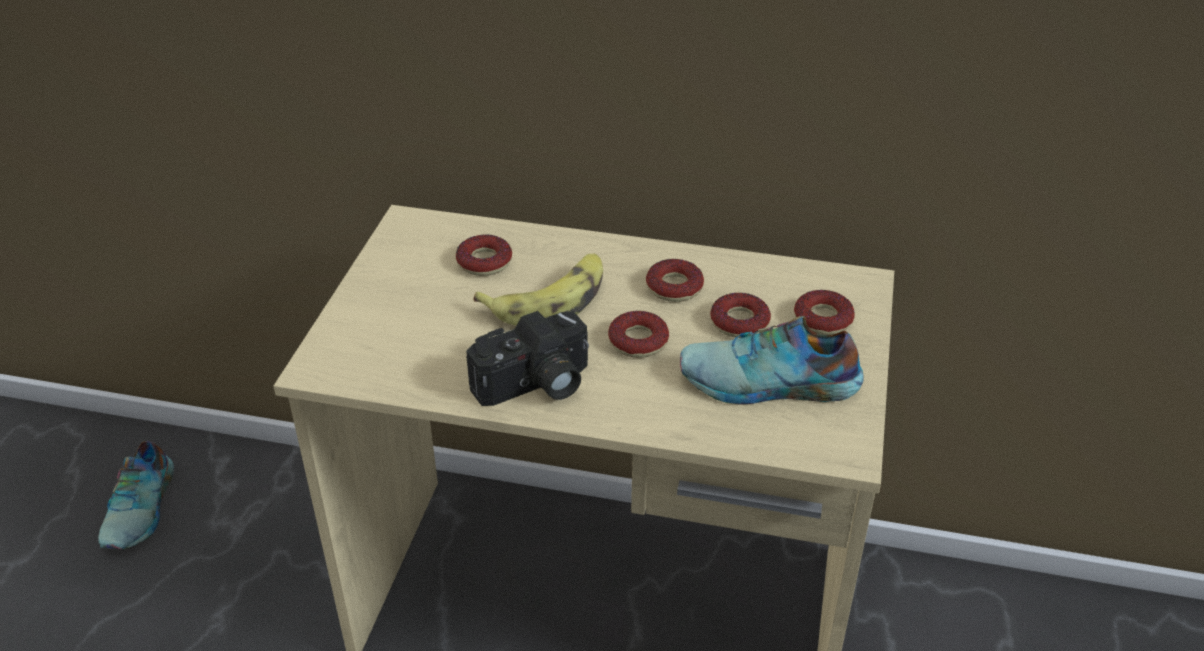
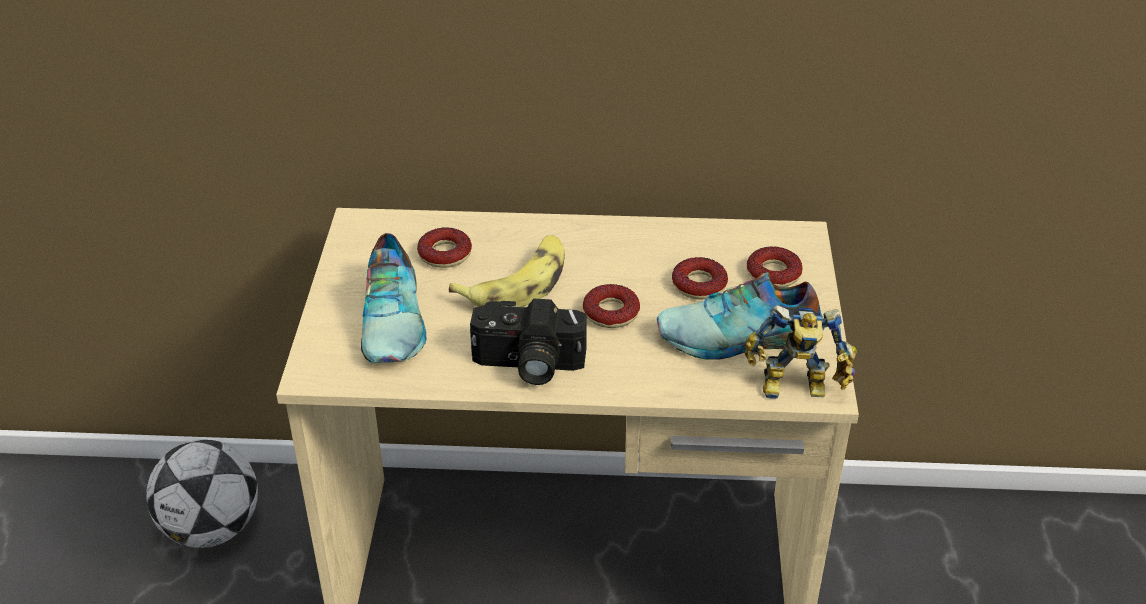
camera: 10 degrees left, 0 degrees up
shoe [98,441,174,549] -> shoe moved to [361,233,427,363]
camera [466,311,589,406] -> camera turned 45 degrees clockwise [470,299,587,385]
donut [646,259,704,302] -> none
none -> football [146,439,258,548]
none -> toy robot [745,305,857,399]

